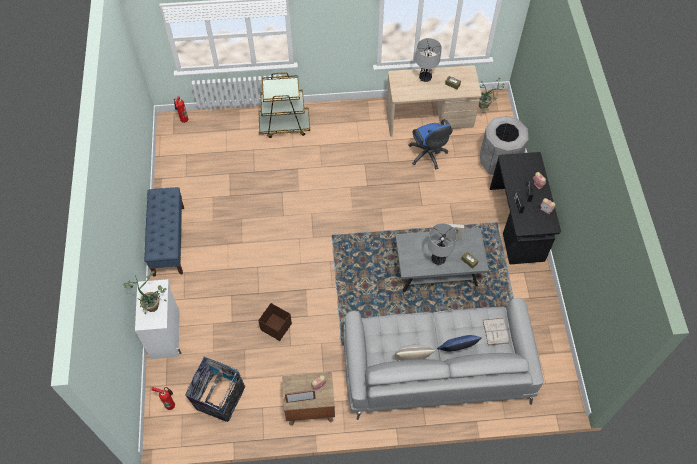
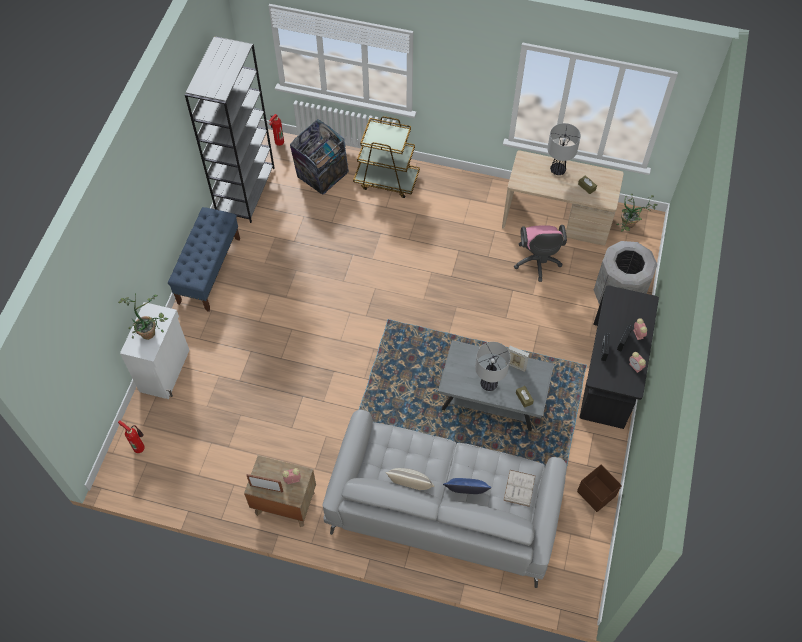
camera: 20 degrees right, 0 degrees up
trash can [185,357,245,422] -> trash can moved to [290,119,349,194]
brown storage box [258,303,292,341] -> brown storage box moved to [577,465,622,512]
blue office chair [409,119,453,170] -> pink office chair [514,225,567,282]
none -> grey bookcase [185,36,274,223]

